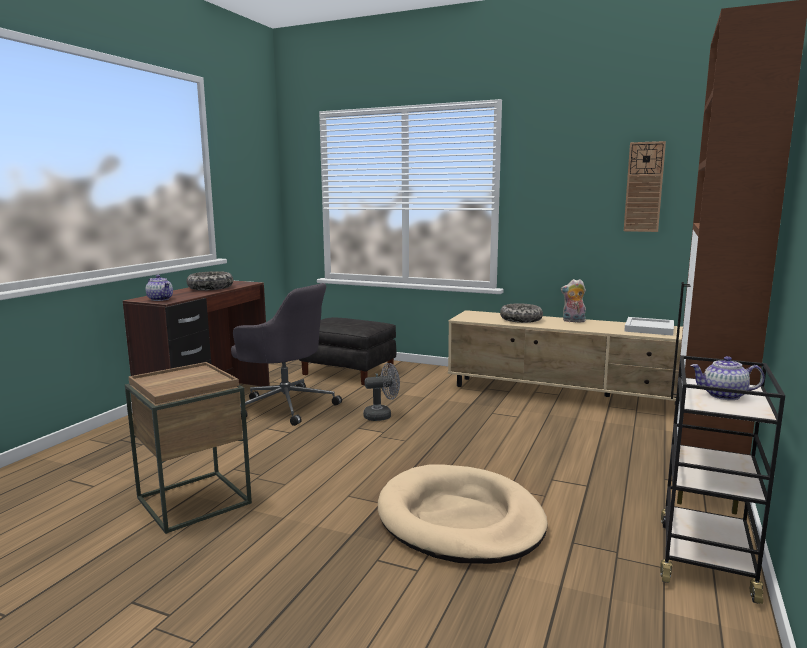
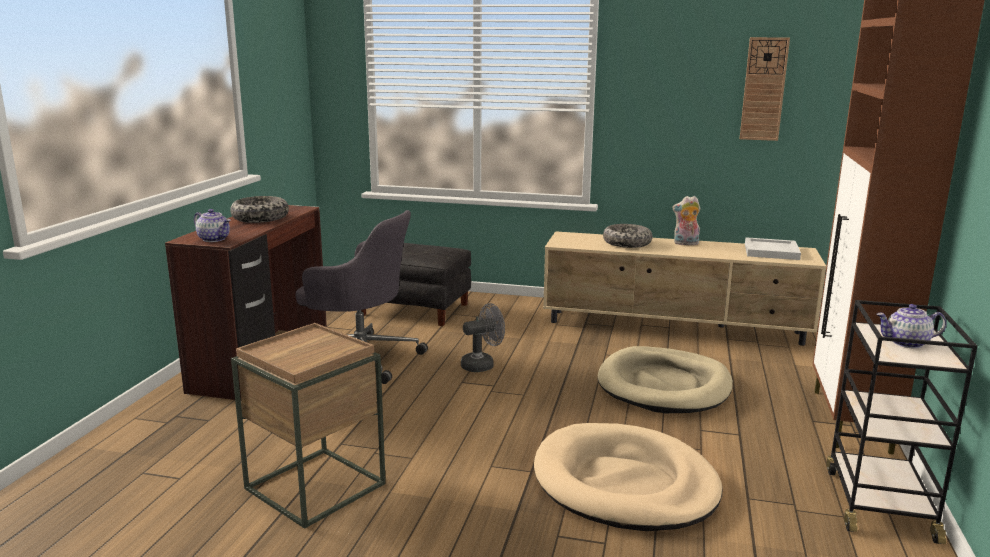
camera: 10 degrees left, 5 degrees up
none -> beige dog bed [598,346,733,413]

